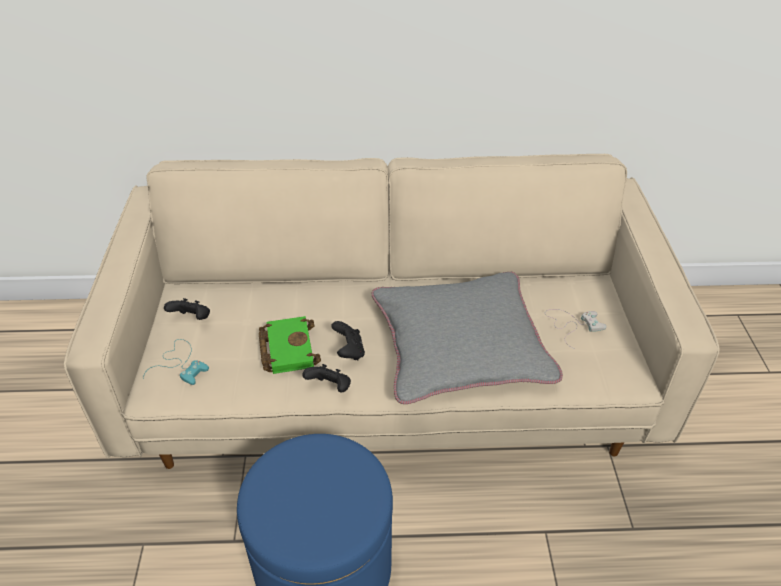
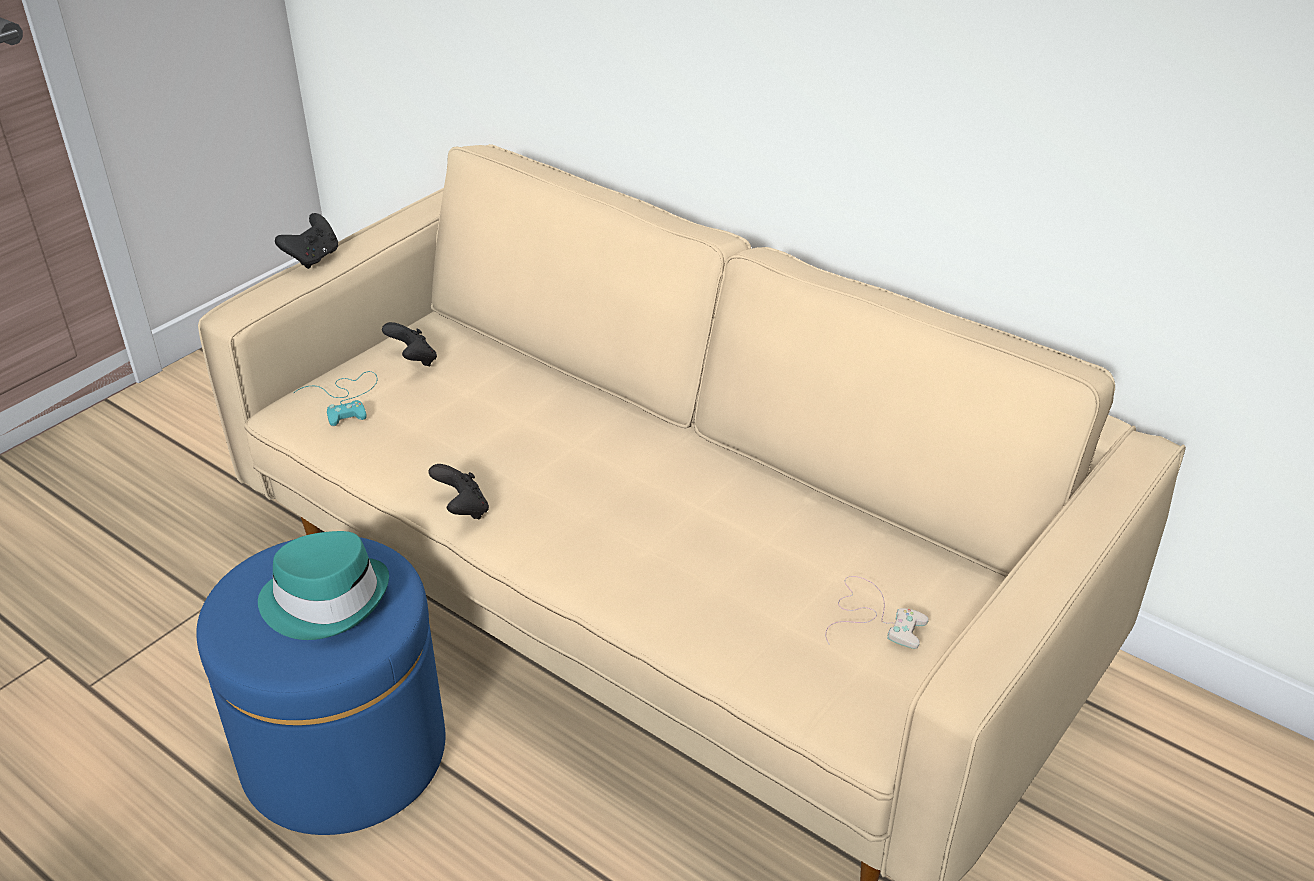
camera: 40 degrees right, 5 degrees down
green book [259,316,321,374] -> none
black game controller [331,321,365,360] -> black game controller moved to [275,213,338,269]
grey pillow [372,272,563,404] -> none
none -> turquoise hat [258,531,389,640]

